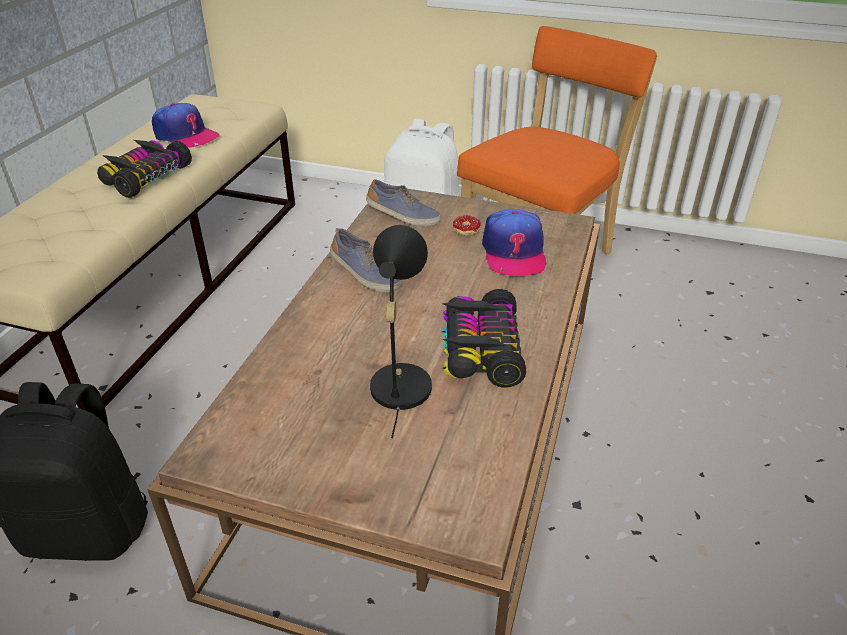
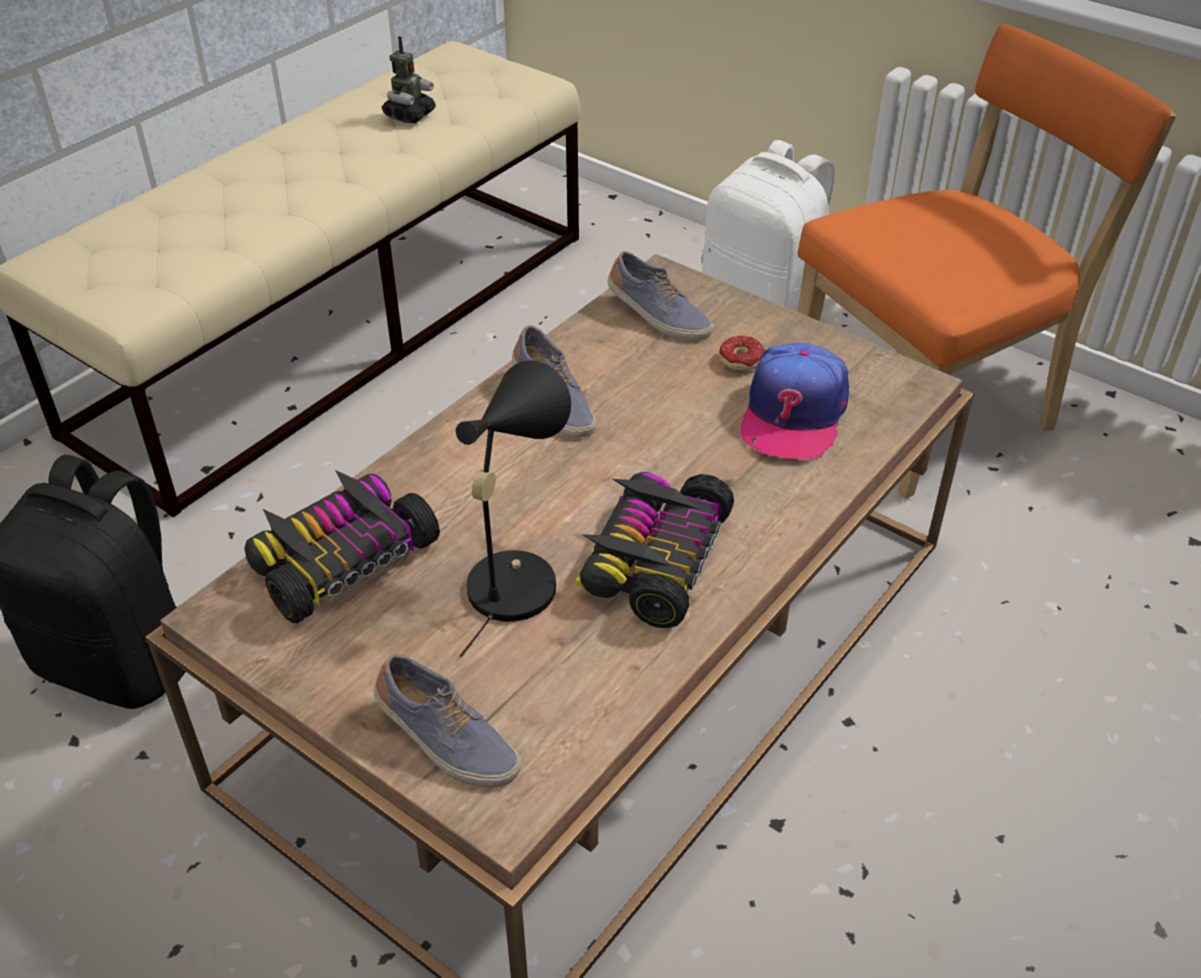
camera: 20 degrees right, 5 degrees up
toy car [97,140,192,198] -> toy car moved to [244,470,440,623]
cap [152,103,219,148] -> toy robot [382,36,436,123]
none -> shoe [374,654,521,788]

